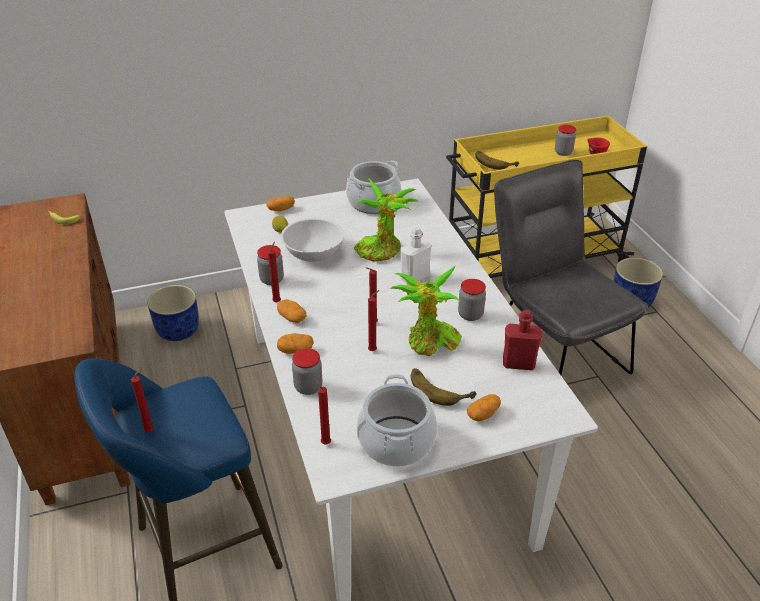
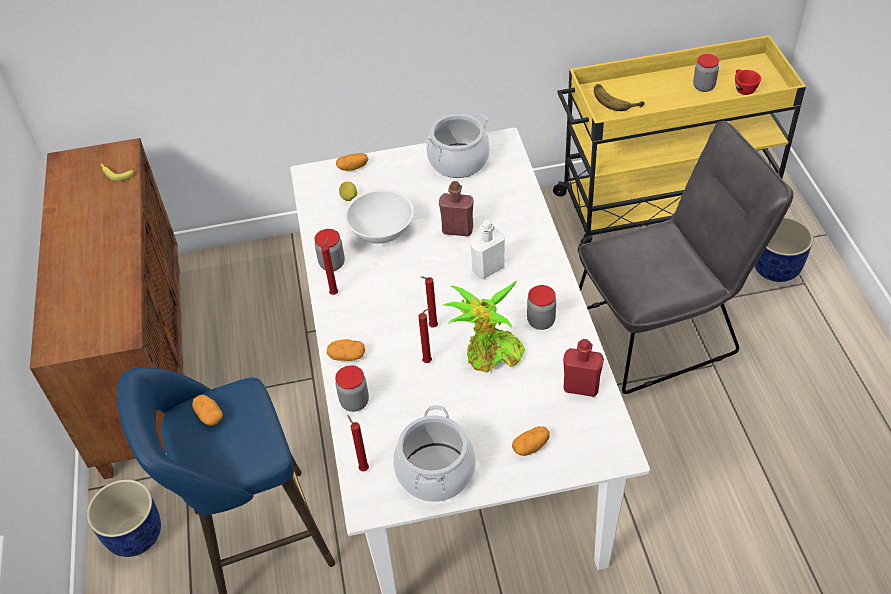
camera: 10 degrees right, 10 degrees up
red candle [131,369,154,432] -> none
blue planter [147,285,199,341] -> blue planter moved to [87,479,161,557]
potato [277,299,307,323] -> potato moved to [192,395,223,426]
potted plant [354,179,418,261] -> red bottle [439,181,474,236]
banana [411,368,477,406] -> none
grey chair [494,160,648,375] -> grey chair turned 90 degrees clockwise [578,121,794,394]

